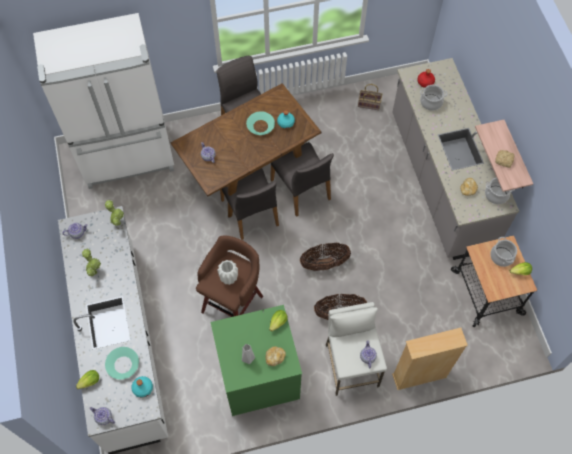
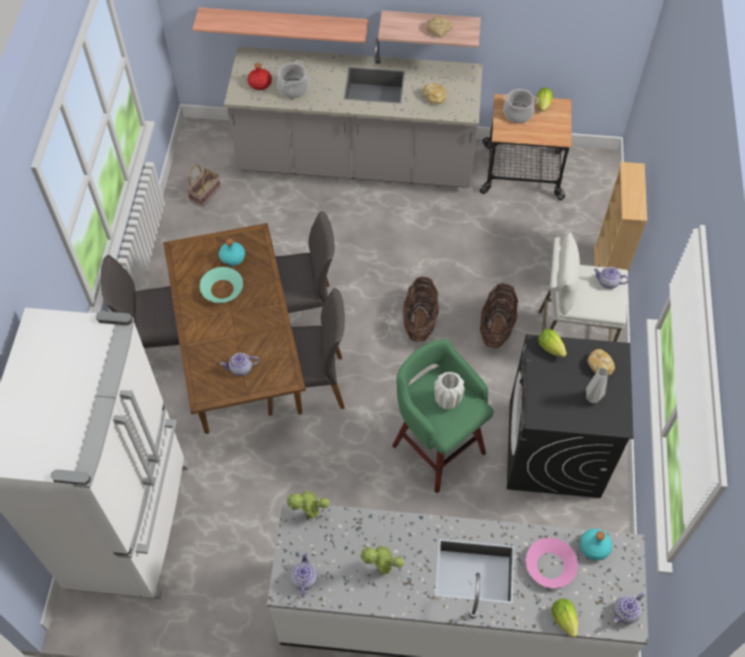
camera: 70 degrees left, 5 degrees down
turquoise bowl [105,347,139,380] -> pink bowl [526,538,578,588]
brown stool [196,236,263,317] -> green stool [392,339,494,493]
green washing machine [210,305,302,416] -> black washing machine [507,334,633,498]
cooking pot [485,177,515,204] -> none
none -> shelf [193,7,369,43]

